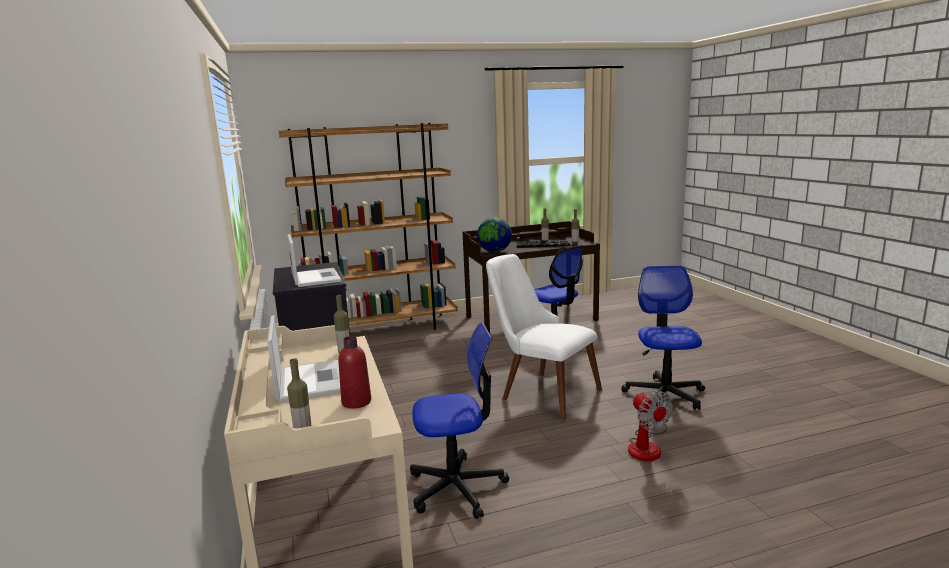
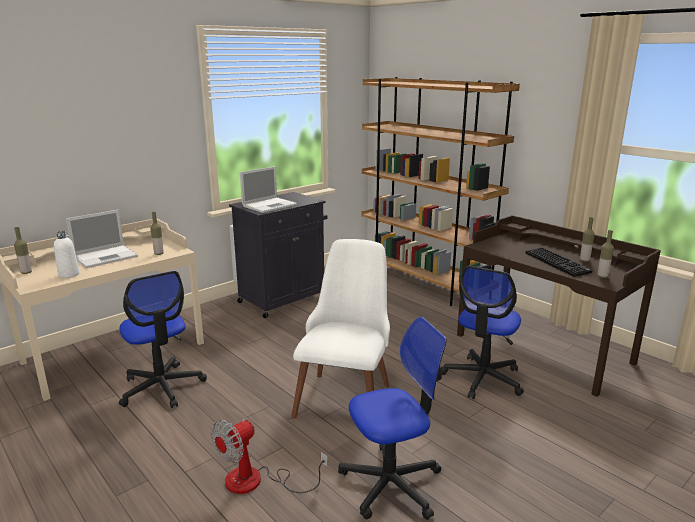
camera: 65 degrees right, 5 degrees up
red bottle [338,336,371,409] -> white bottle [54,231,79,278]
globe [477,217,512,252] -> none

